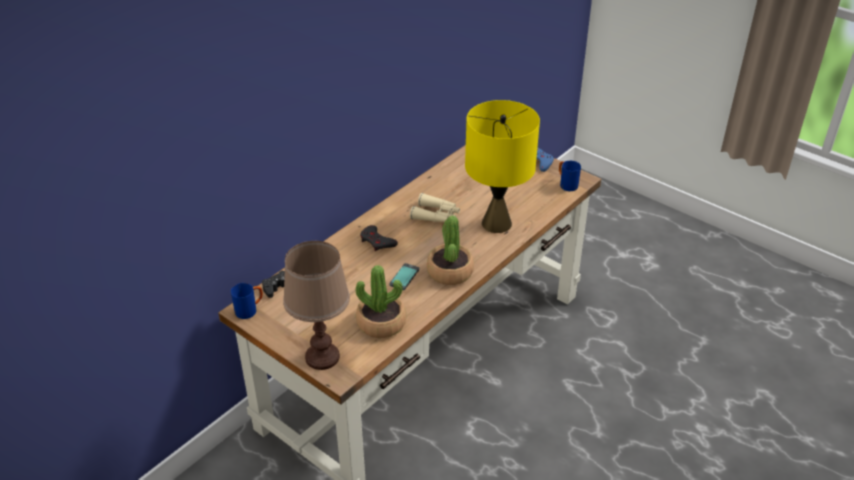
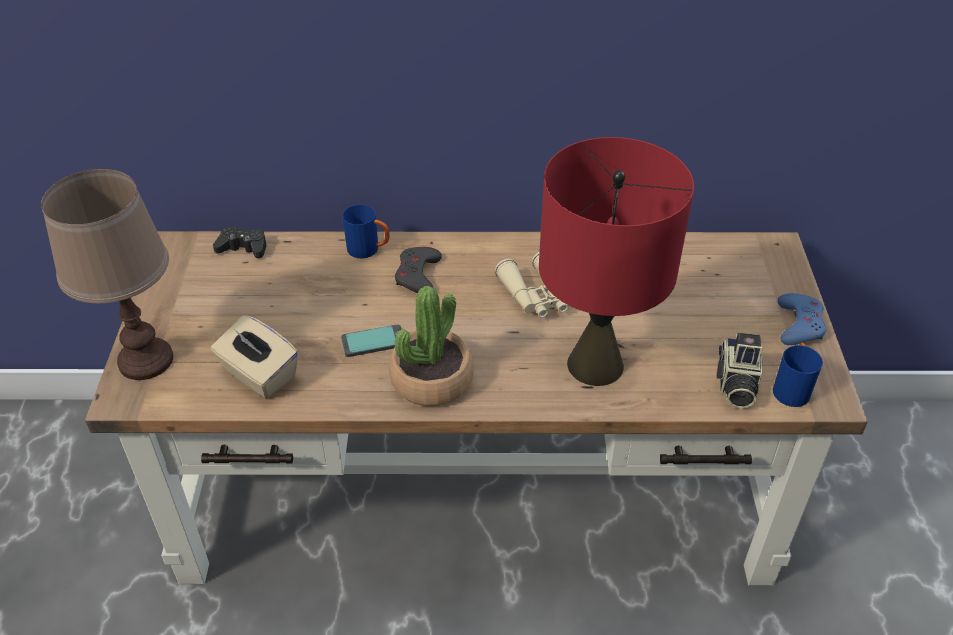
camera: 50 degrees right, 5 degrees up
blue mug [231,283,263,319] -> blue mug moved to [342,204,390,258]
potted plant [356,265,407,338] -> beige tissue box [211,315,299,398]
yellow table lamp [465,100,540,233] -> red table lamp [539,137,694,386]
none -> camera [716,333,763,408]

